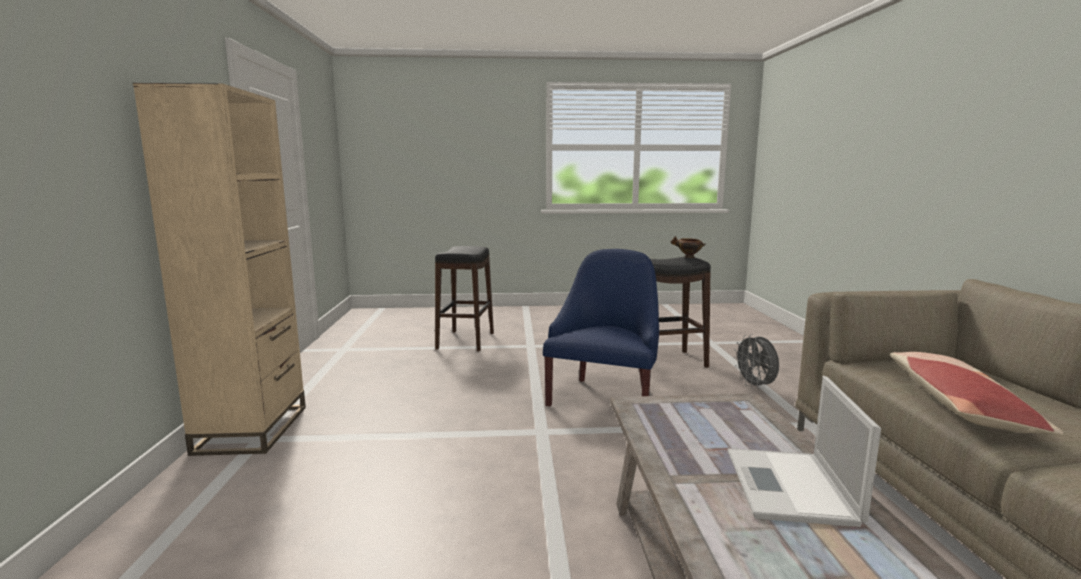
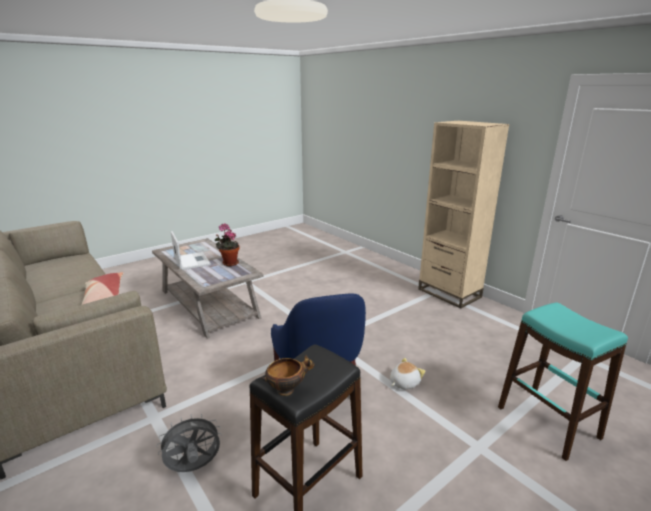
camera: 145 degrees right, 10 degrees up
black stool [435,246,494,351] -> turquoise stool [498,302,628,461]
grey fan [733,334,779,389] -> grey fan turned 60 degrees counterclockwise [156,414,222,472]
none -> potted plant [214,223,240,266]
none -> plush toy [390,358,425,389]

